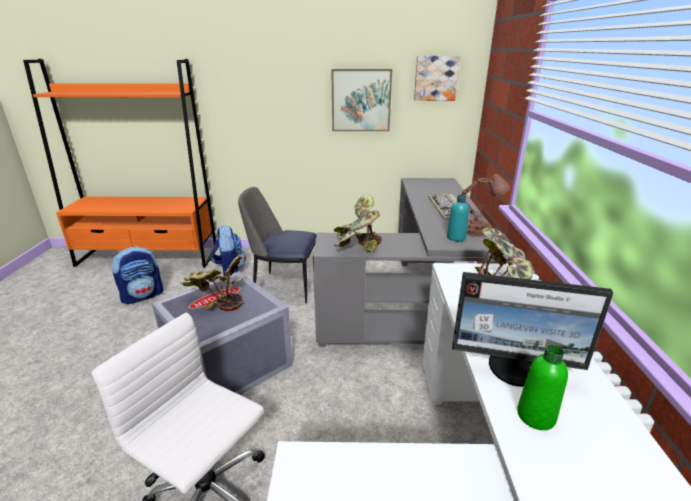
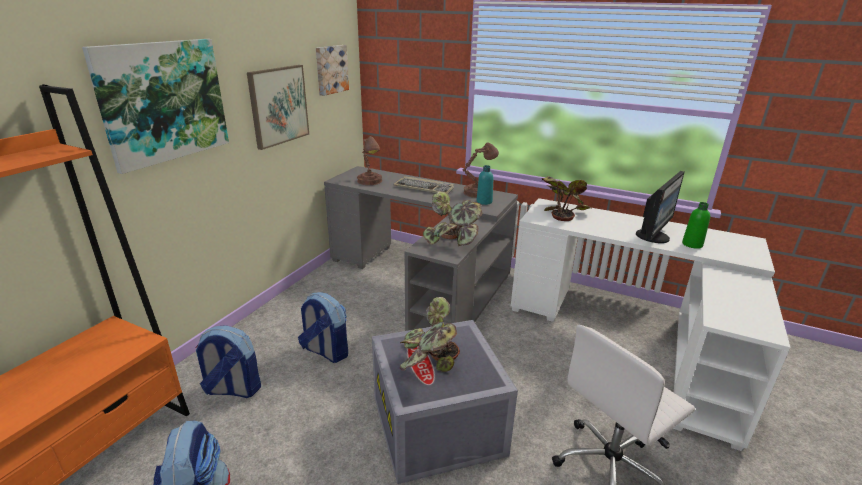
camera: 65 degrees left, 0 degrees up
chair [238,187,317,304] -> backpack [298,292,348,363]
none -> picture [82,39,229,174]
none -> brown table lamp [357,136,382,185]

